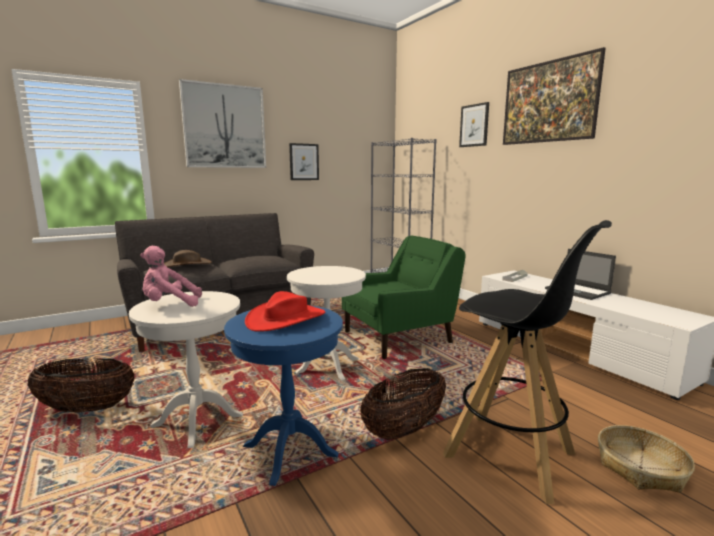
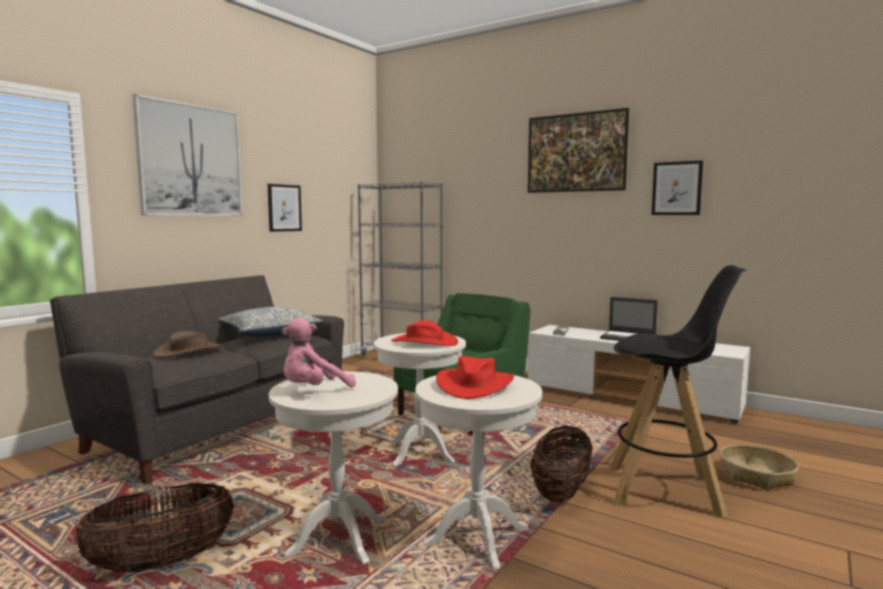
camera: 25 degrees left, 5 degrees down
blue side table [224,305,343,486] -> white side table [415,375,542,570]
picture [459,102,489,147] -> picture moved to [652,160,703,215]
none -> pillow [219,307,323,337]
none -> red hat [391,320,458,346]

